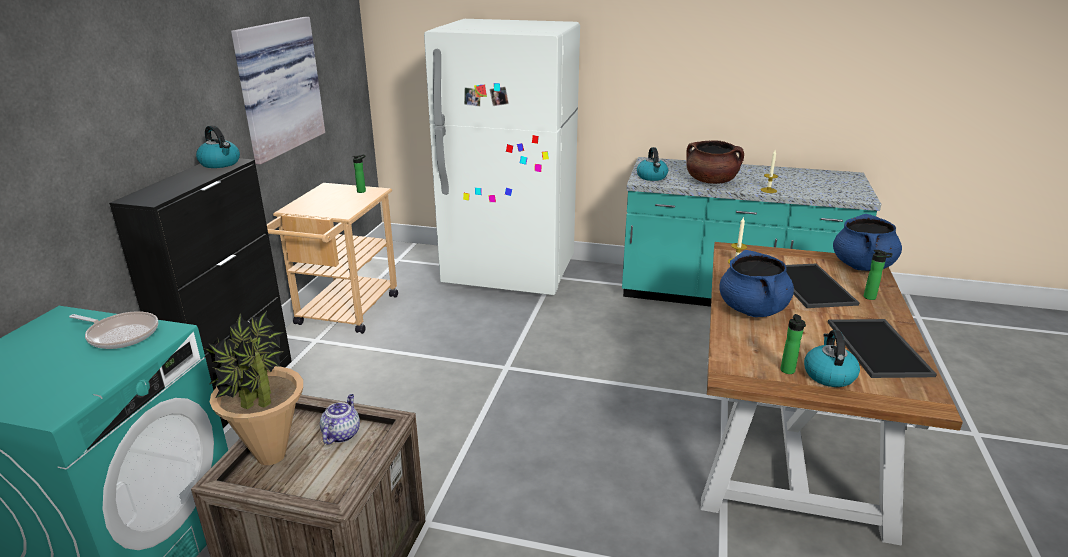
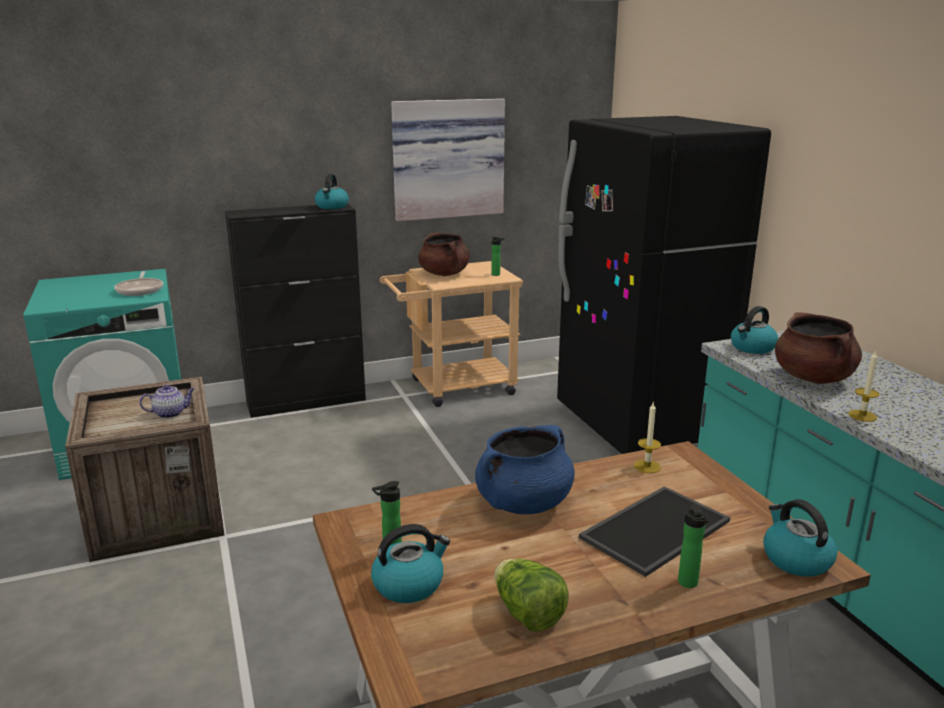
camera: 55 degrees right, 5 degrees down
potted plant [205,311,303,465] -> none
white fridge [424,19,580,295] -> black fridge [557,116,771,454]
tray [828,319,937,378] -> lettuce [494,559,569,632]
blue cooking pot [833,214,902,271] -> kettle [763,499,837,577]
none -> brown cooking pot [418,233,470,276]

